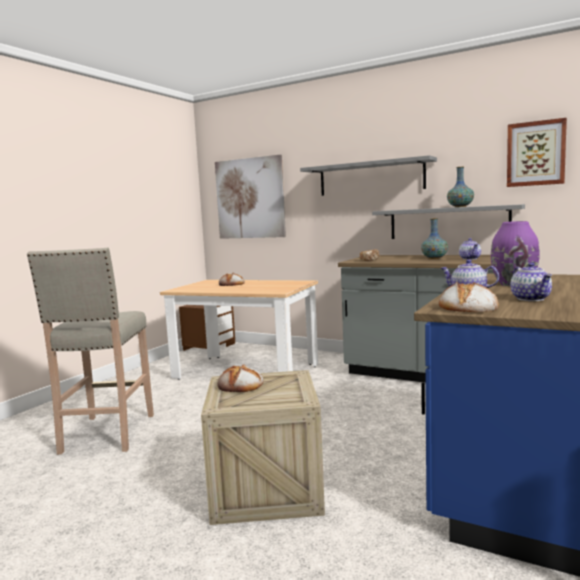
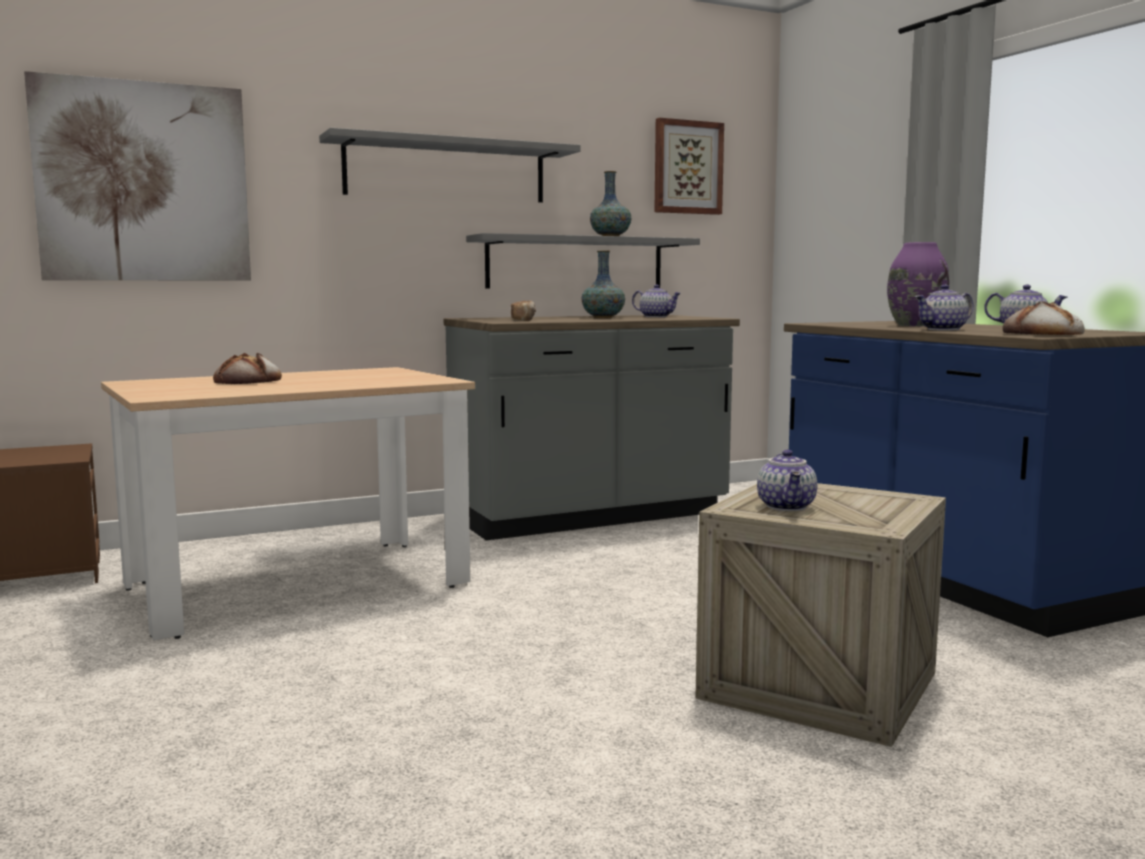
camera: 55 degrees left, 0 degrees up
beige stool [27,248,154,455] -> none
bread [217,364,264,392] -> teapot [757,450,817,511]

